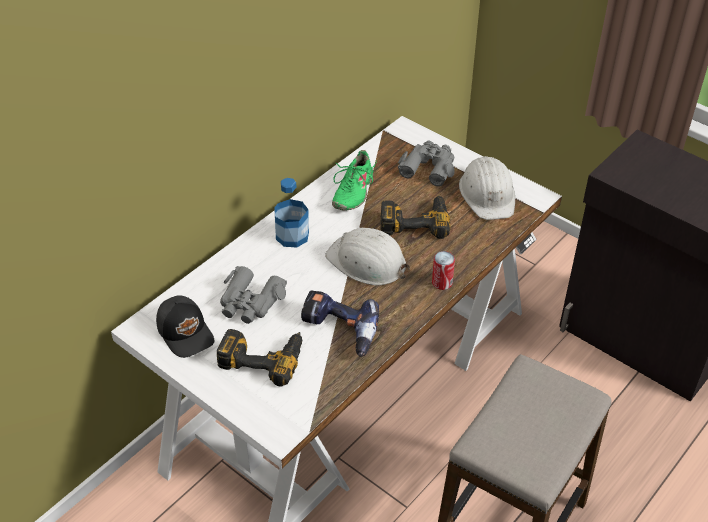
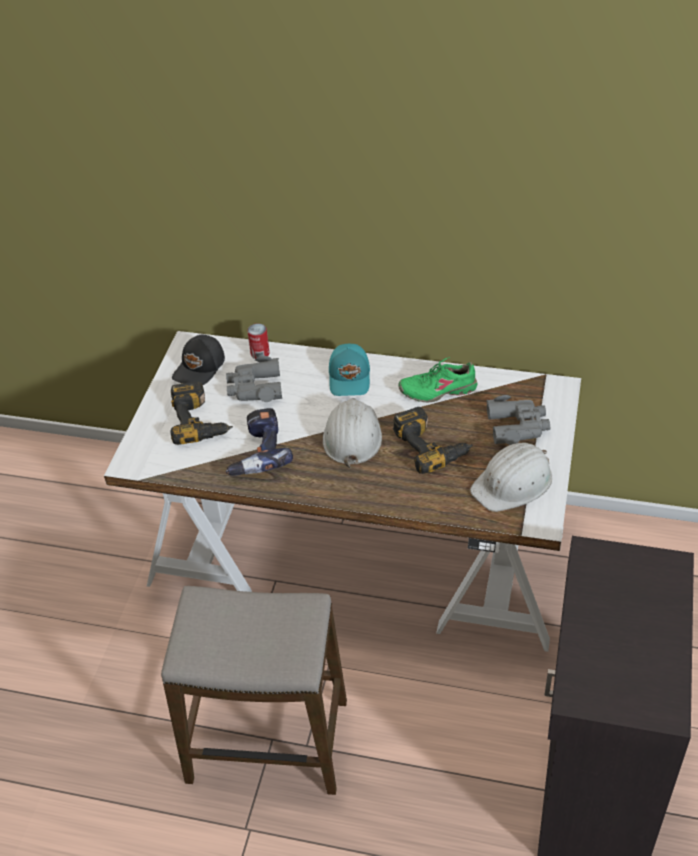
camera: 65 degrees right, 0 degrees up
bottle [274,178,309,247] -> turquoise cap [329,344,370,396]
can [432,251,455,290] -> can moved to [247,323,270,359]

